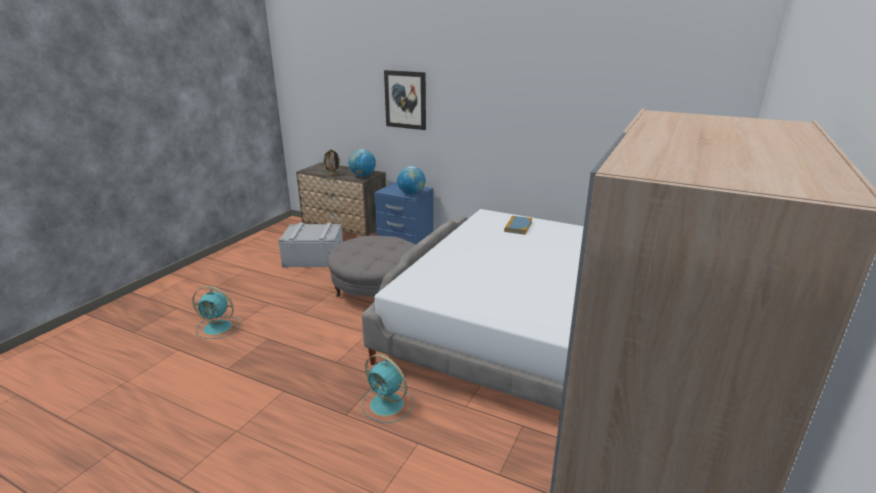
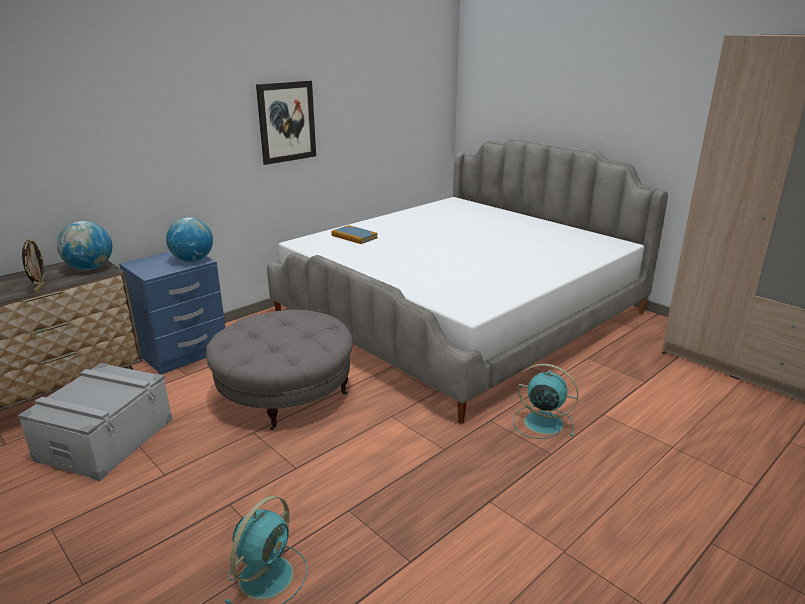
camera: 70 degrees left, 0 degrees up
turquoise fan [361,354,414,423] -> turquoise fan turned 120 degrees counterclockwise [513,364,578,439]
picture [384,70,426,130] -> picture moved to [256,80,316,165]

